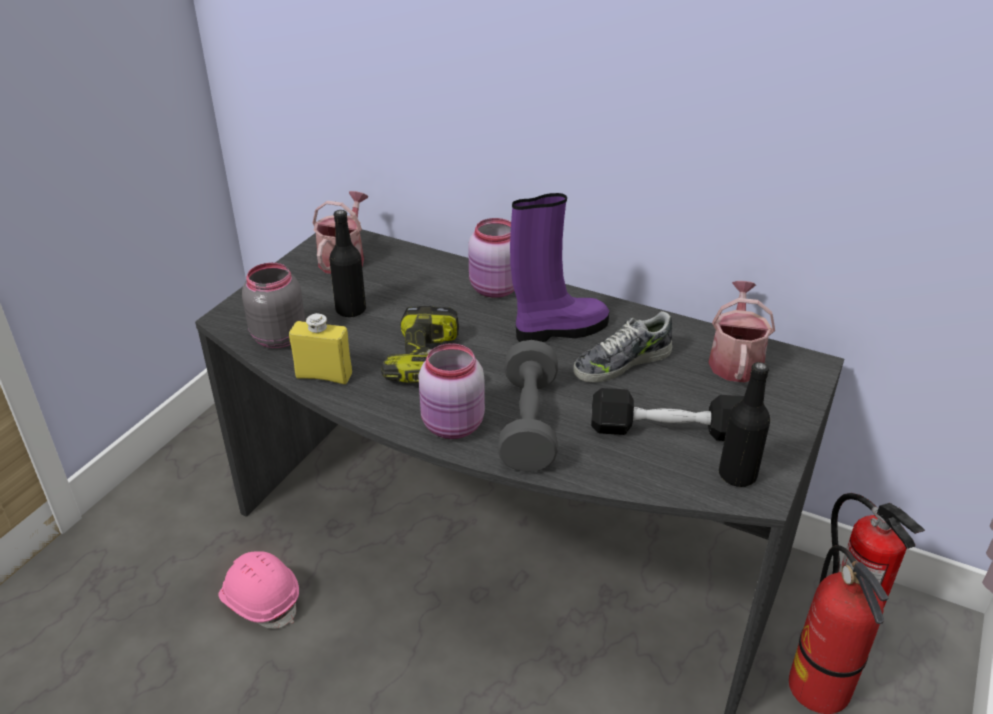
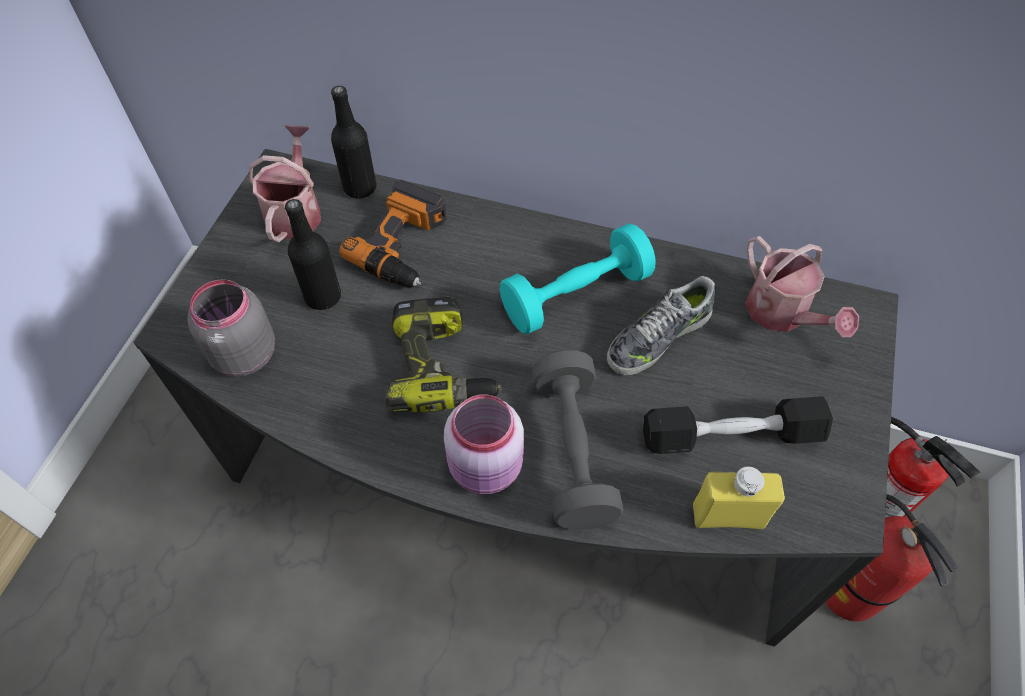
camera: 10 degrees left, 20 degrees up
pink hard hat [218,551,299,629] -> none
yellow bottle [289,313,352,384] -> yellow bottle moved to [693,466,785,529]
pink jar [468,218,514,298] -> none
purple boot [510,193,610,342] -> turquoise dumbbell [500,223,656,334]
watering can [708,281,775,383] -> watering can turned 150 degrees clockwise [745,236,859,337]
black bottle [719,362,770,487] -> black bottle moved to [331,86,377,199]
none -> power drill [339,180,447,288]

